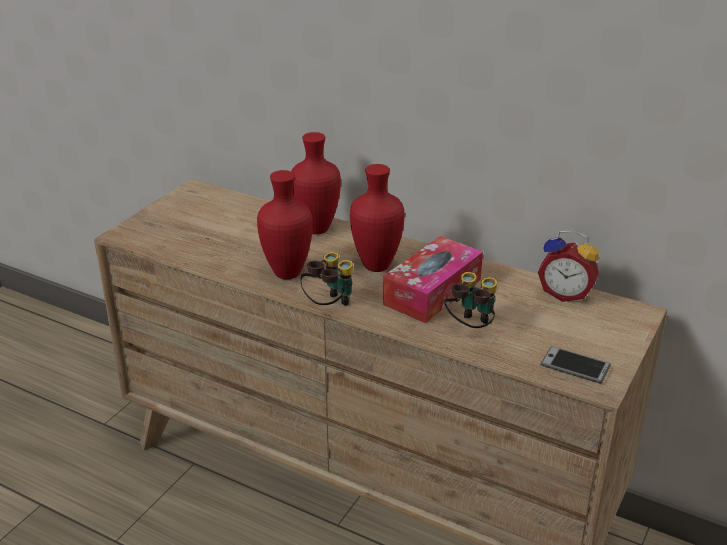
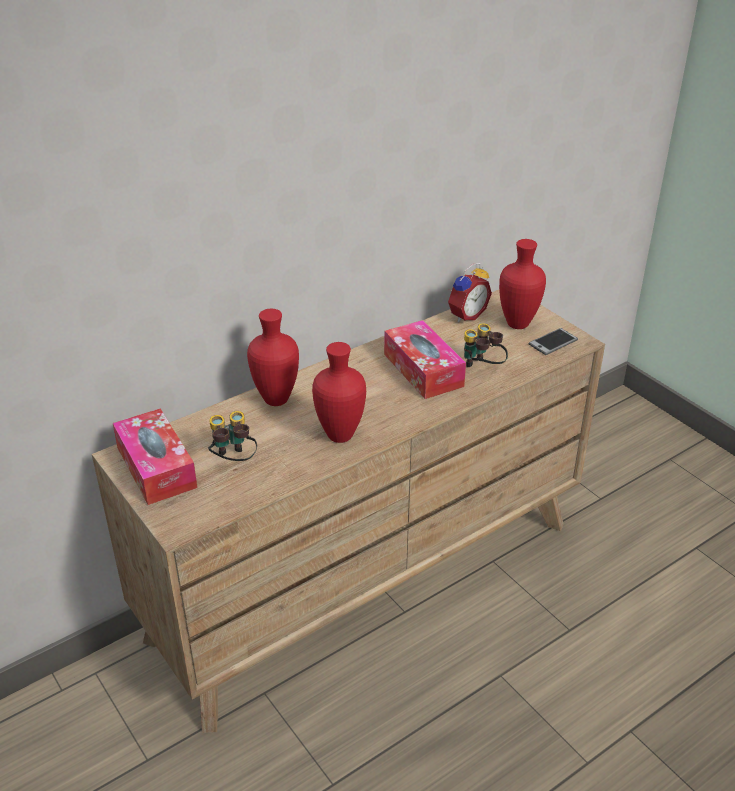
camera: 65 degrees left, 5 degrees up
binoculars [301,252,353,306] -> binoculars moved to [208,411,257,461]
red vase [350,164,405,272] -> red vase moved to [499,239,546,329]
none -> tissue box [113,408,197,505]

